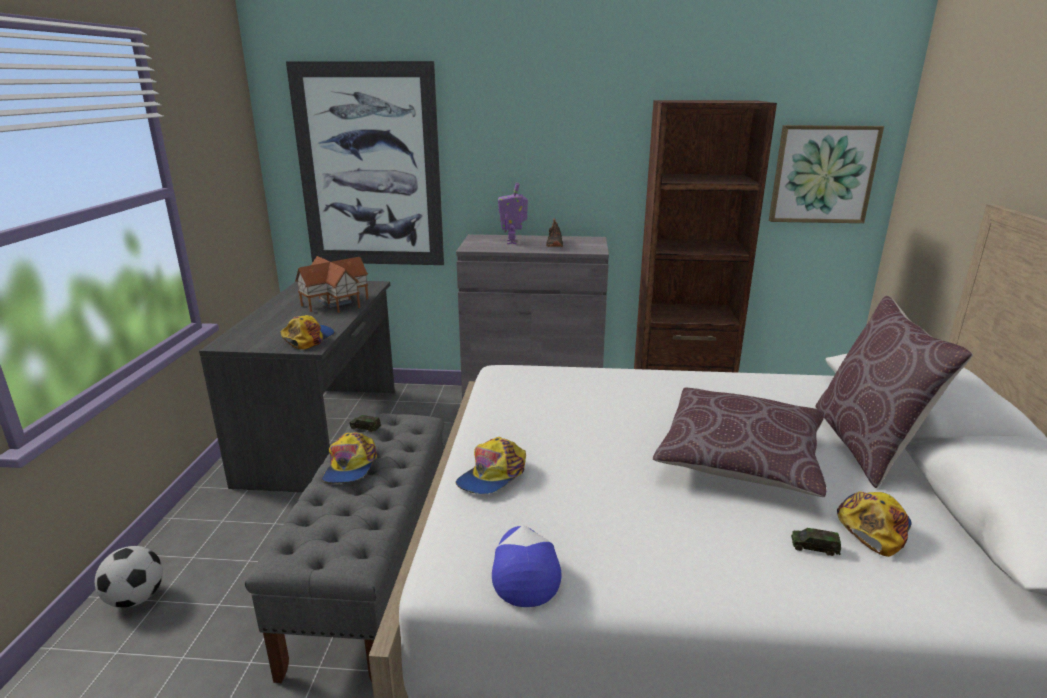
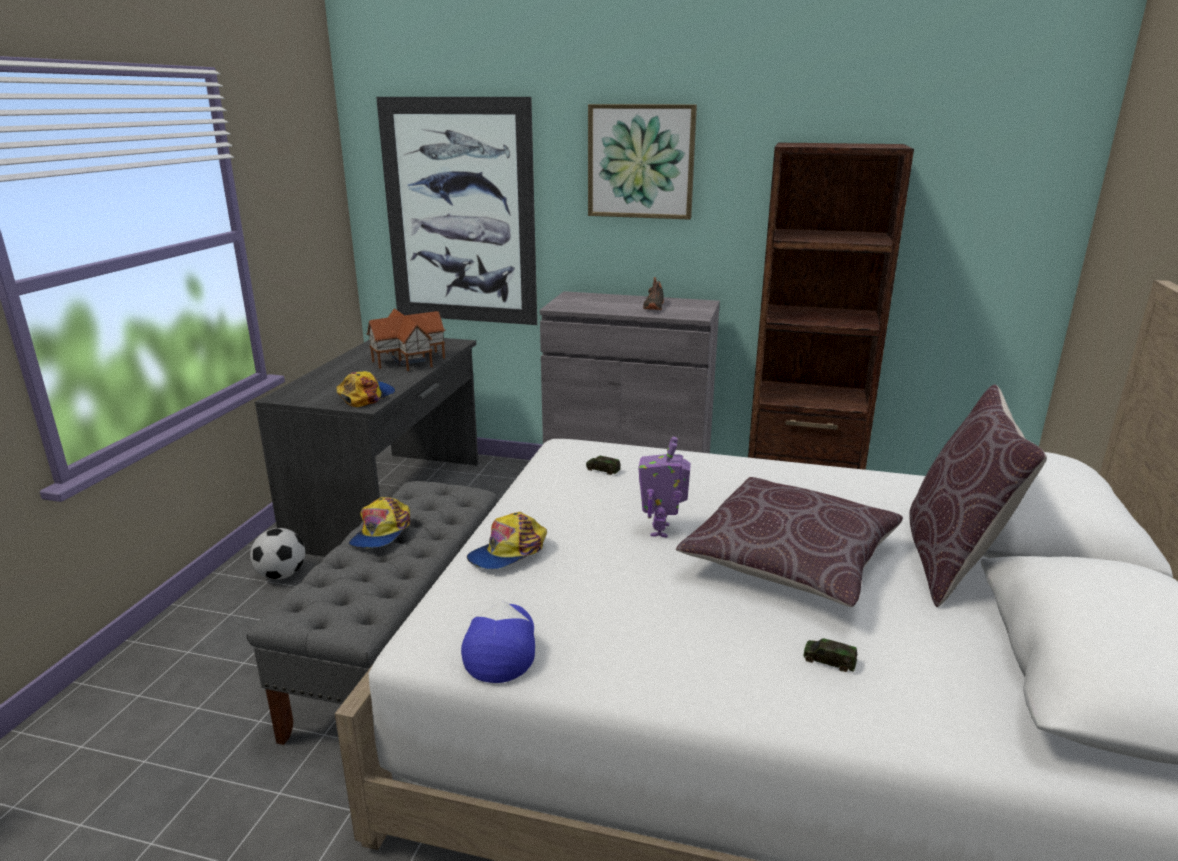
camera: 10 degrees right, 0 degrees up
football [95,546,163,608] -> football moved to [250,528,305,580]
toy car [350,415,381,432] -> toy car moved to [586,456,621,475]
toy robot [498,183,528,244] -> toy robot moved to [638,437,691,538]
picture [769,125,884,223] -> picture moved to [588,104,697,220]
cap [837,491,912,557] -> none

